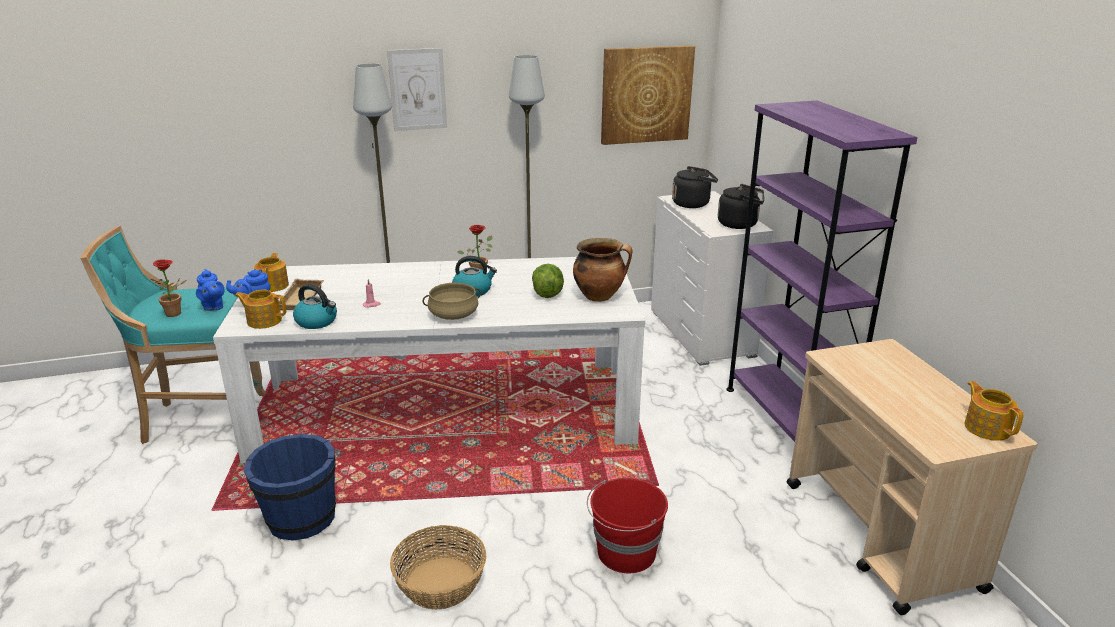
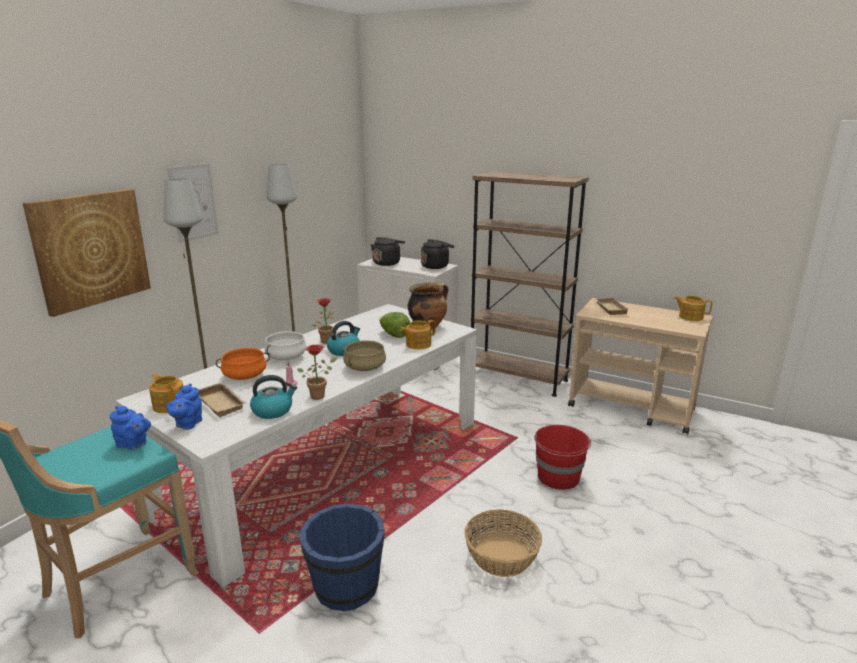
camera: 45 degrees left, 5 degrees down
potted plant [150,259,187,317] -> potted plant moved to [297,345,337,400]
teapot [235,290,286,329] -> teapot moved to [401,320,435,349]
picture [601,46,695,145] -> picture moved to [23,189,151,317]
purple bookcase [727,101,917,463] -> brown bookcase [471,171,589,397]
none -> orange cooking pot [216,348,270,380]
none -> white cooking pot [265,331,307,360]
none -> beige tray [595,297,629,315]

